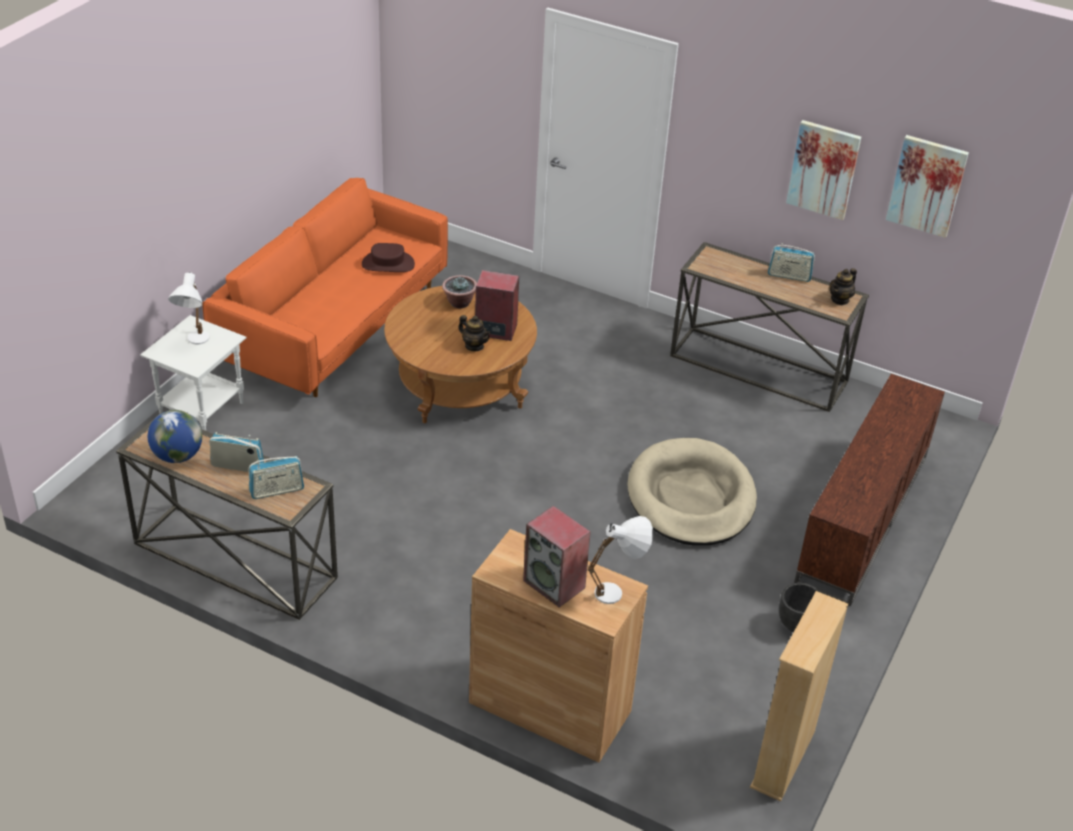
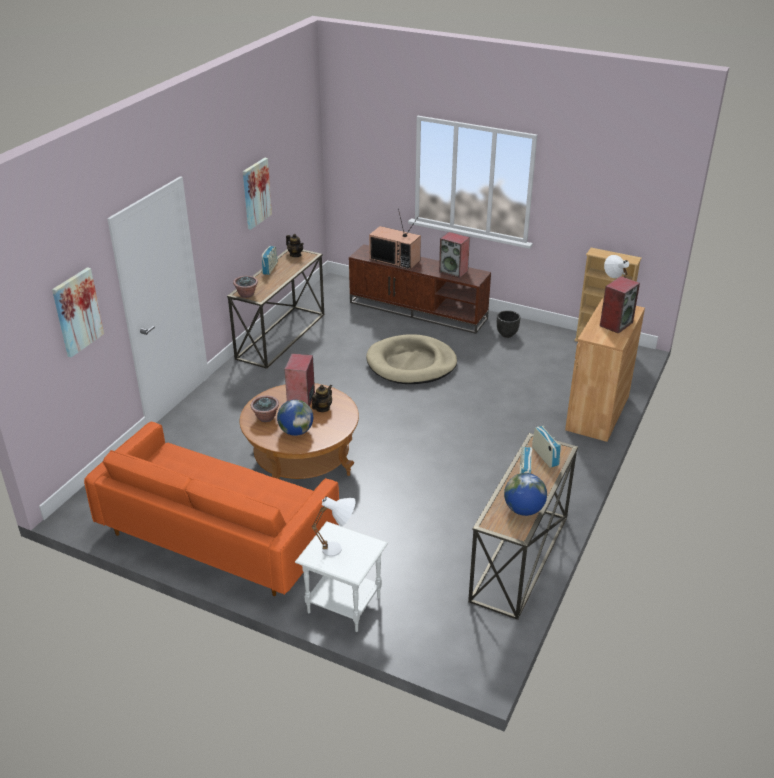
camera: 90 degrees left, 5 degrees down
brown hat [362,243,415,272] -> none
picture [886,135,969,238] -> picture moved to [52,267,104,357]
none -> potted plant [233,276,258,298]
none -> globe [277,400,313,436]
none -> television [369,209,421,269]
none -> speaker [439,232,470,278]

